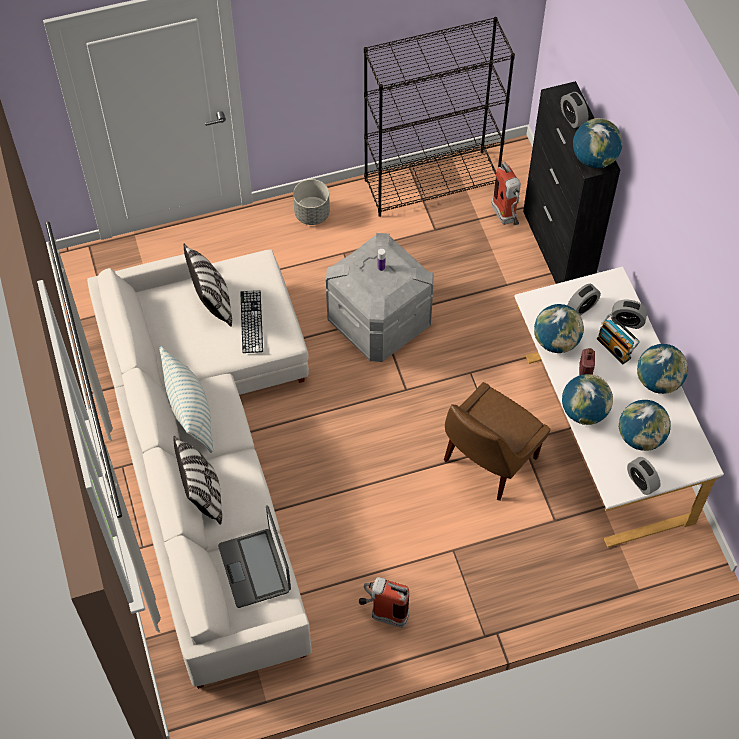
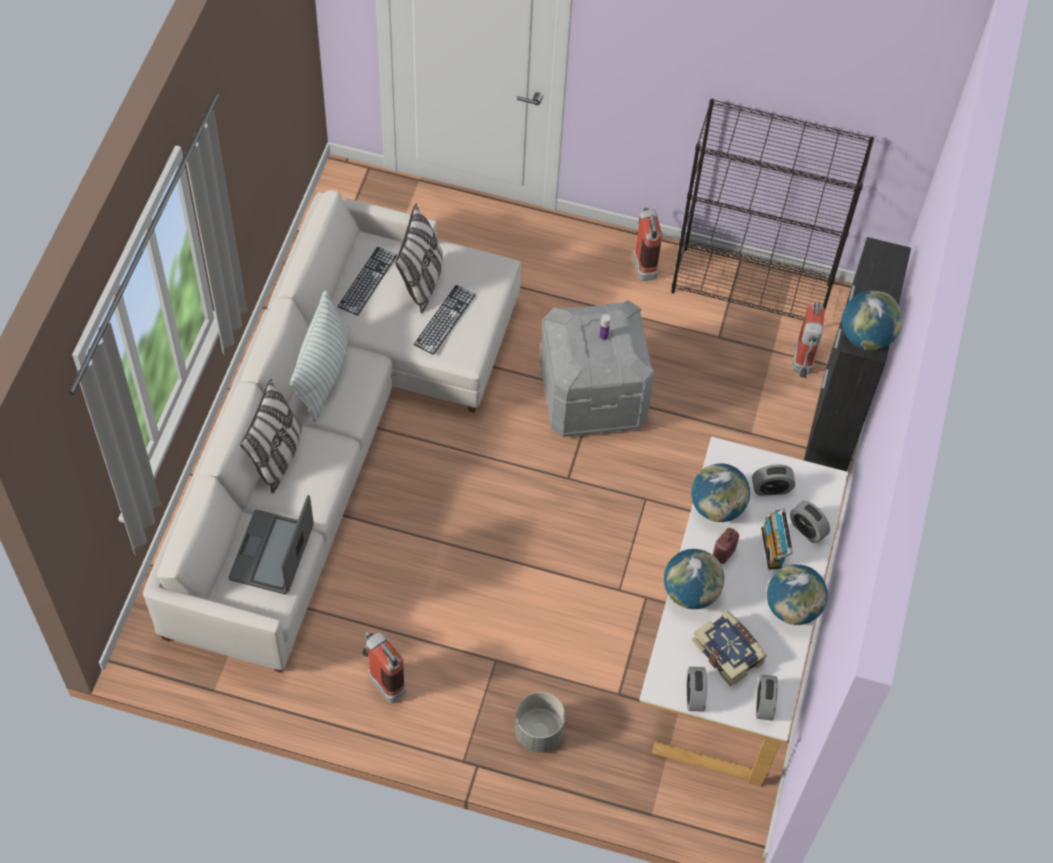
camera: 30 degrees right, 0 degrees up
grey planter [293,179,330,225] -> grey planter moved to [515,692,565,752]
brown chair [444,382,551,501] -> none
alarm clock [561,92,588,128] -> alarm clock moved to [756,675,778,721]
globe [618,400,671,451] -> book [692,610,767,687]
none -> keyboard [338,247,397,316]
none -> fire extinguisher [633,207,662,281]

